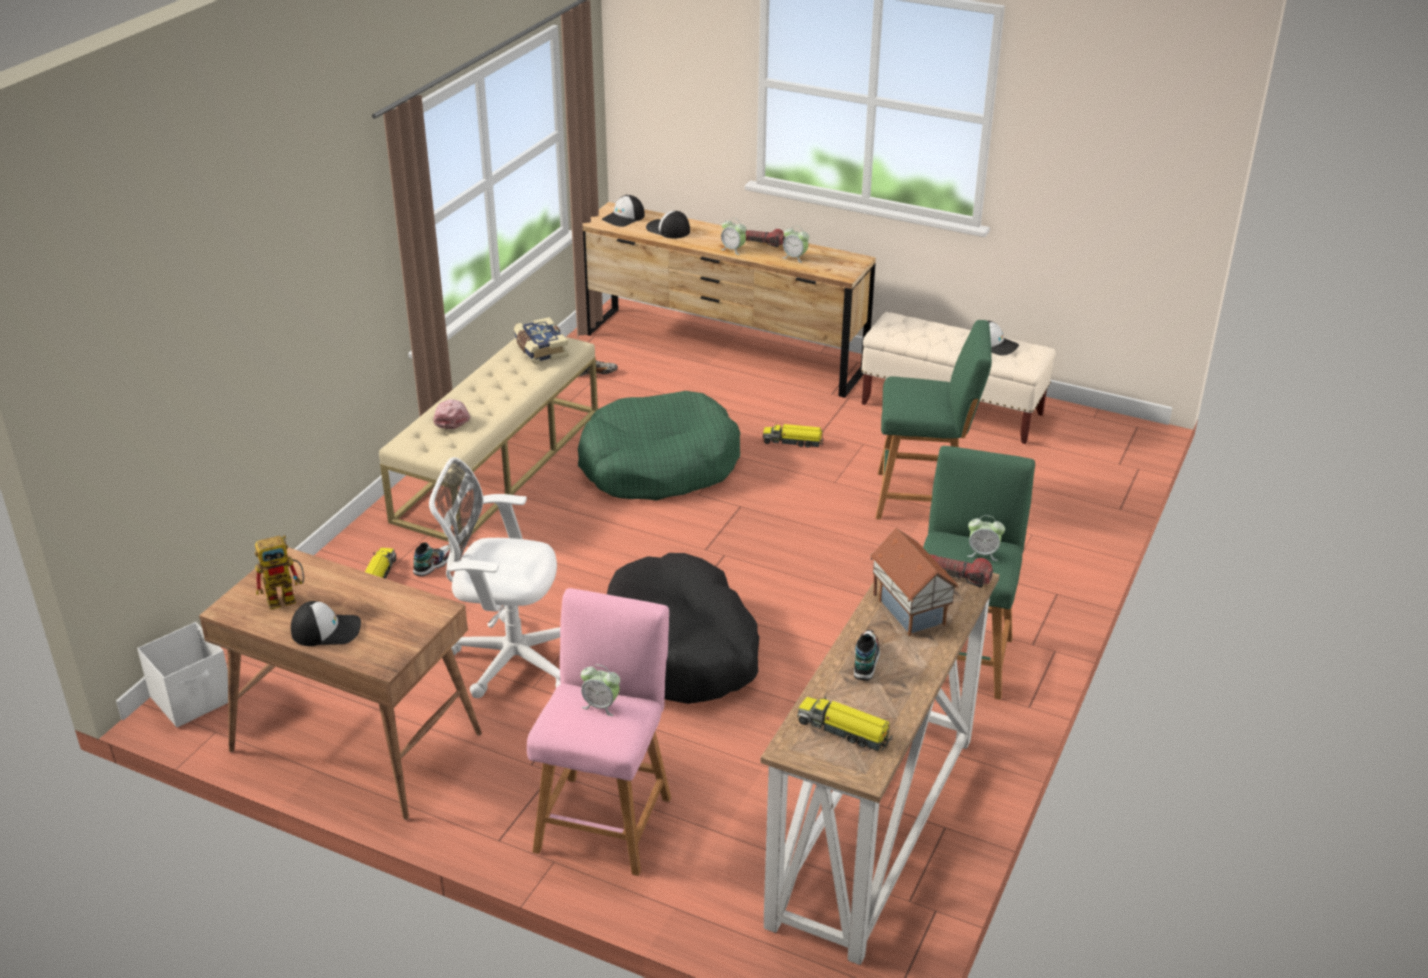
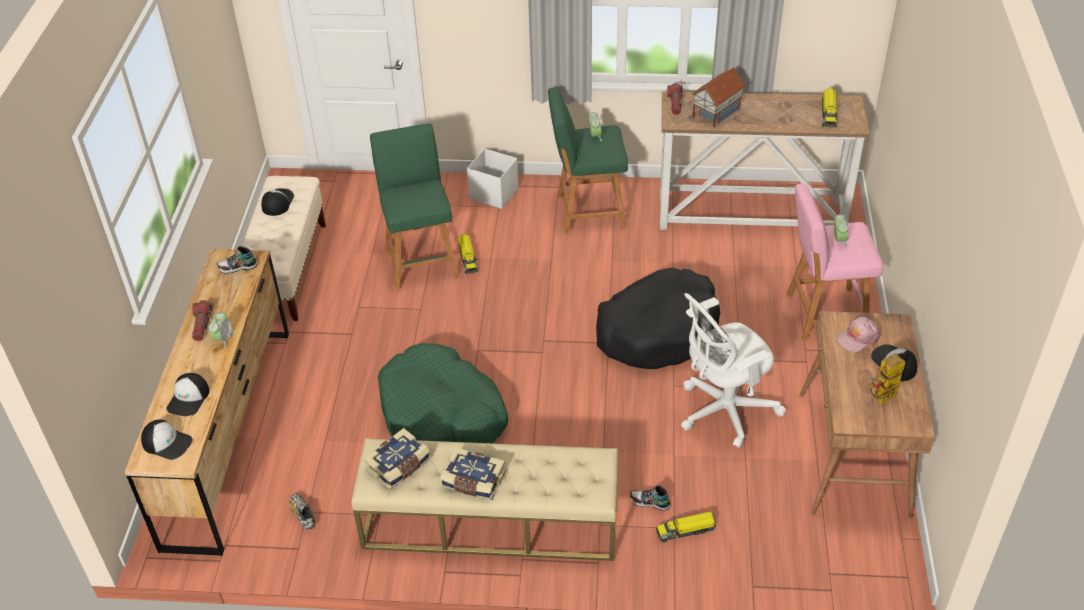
camera: 110 degrees left, 10 degrees up
white storage box [137,622,228,727] -> white storage box moved to [467,148,519,209]
toy robot [255,535,304,610] -> toy robot turned 75 degrees counterclockwise [869,353,906,404]
white office chair [429,457,561,698] -> white office chair turned 75 degrees clockwise [681,293,786,448]
pink cap [433,399,470,429] -> pink cap moved to [836,317,880,352]
toy truck [763,424,823,448] -> toy truck moved to [458,234,478,274]
alarm clock [782,226,809,263] -> none
shoe [854,630,880,681] -> shoe moved to [216,246,257,274]
none -> book [440,447,506,500]

